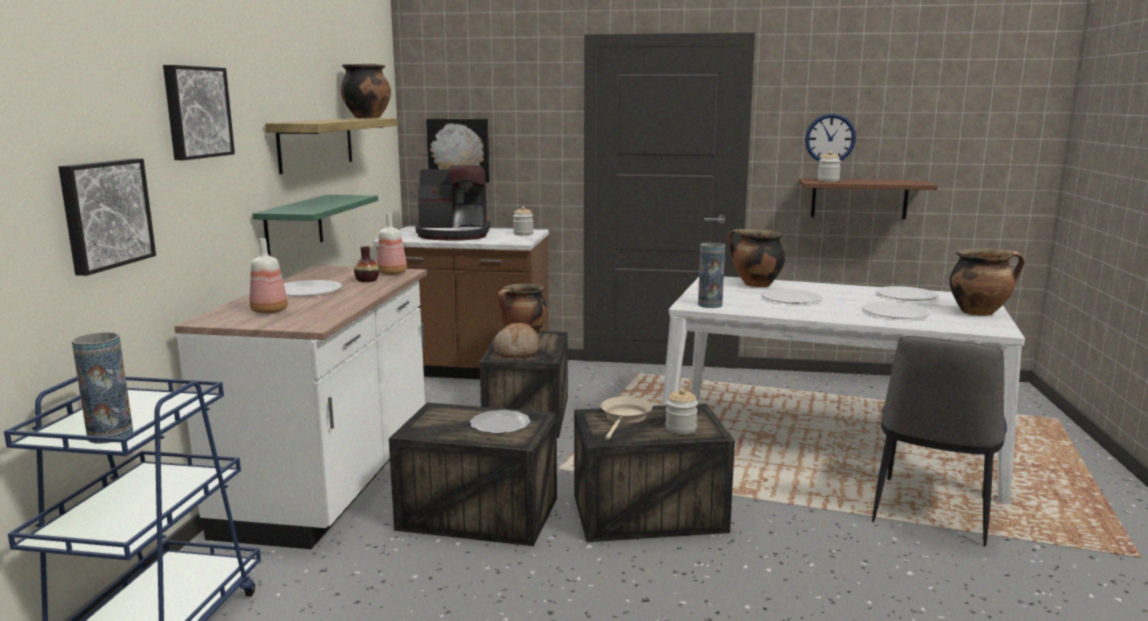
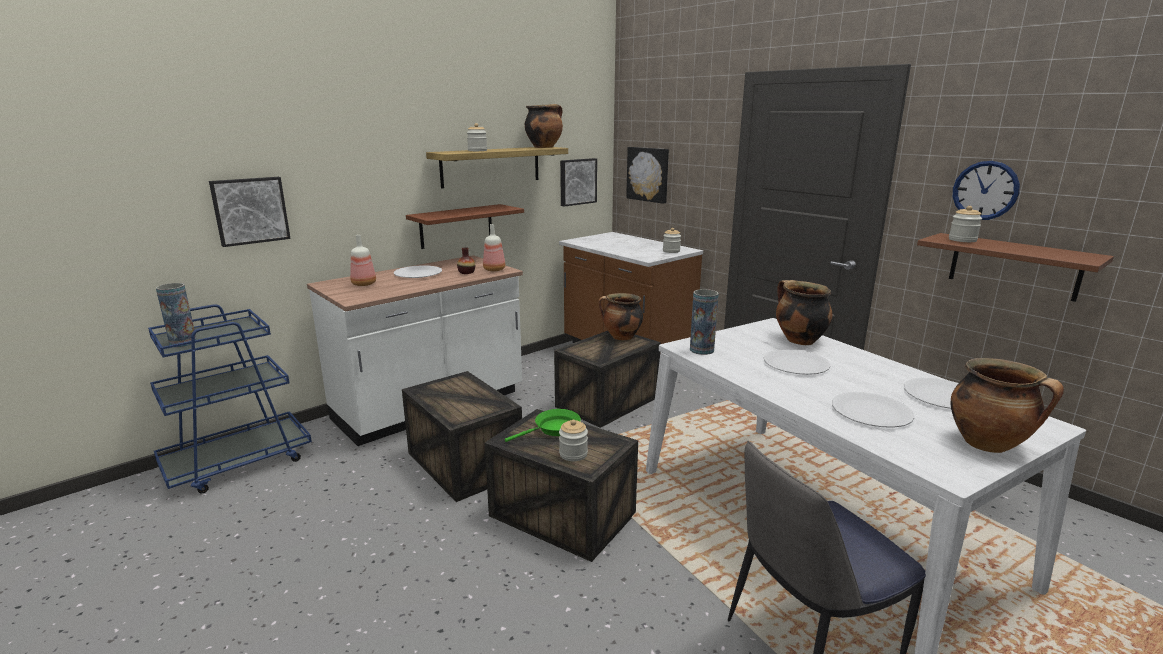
camera: 40 degrees right, 5 degrees up
picture [163,65,235,160] -> picture moved to [560,158,597,207]
green shelf [252,195,378,256] -> brown shelf [406,204,524,249]
coffee machine [416,165,490,241] -> none
plate [470,410,531,434] -> none
bread [493,323,539,358] -> none
beige frying pan [601,397,653,440] -> green frying pan [505,409,581,442]
none -> jar [467,123,487,151]

